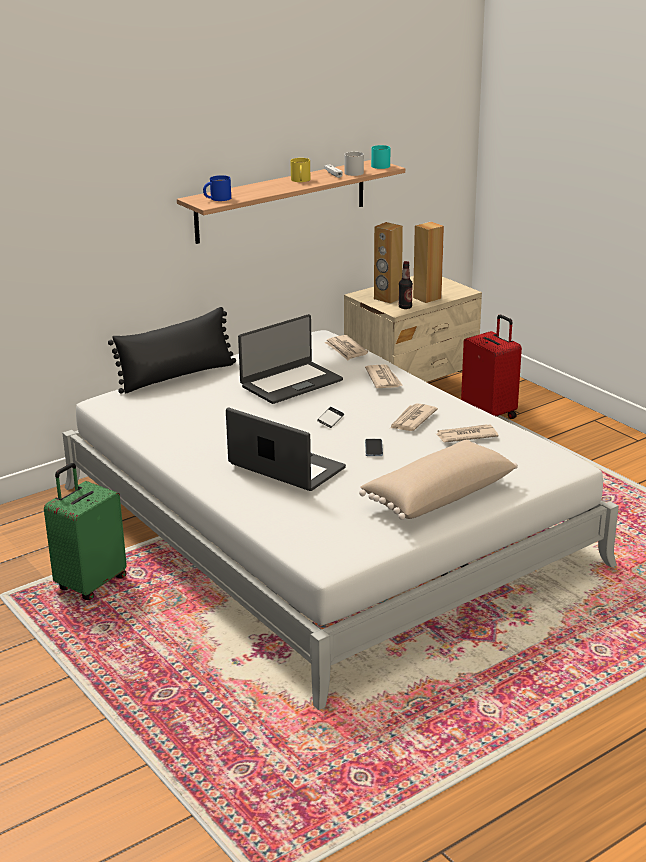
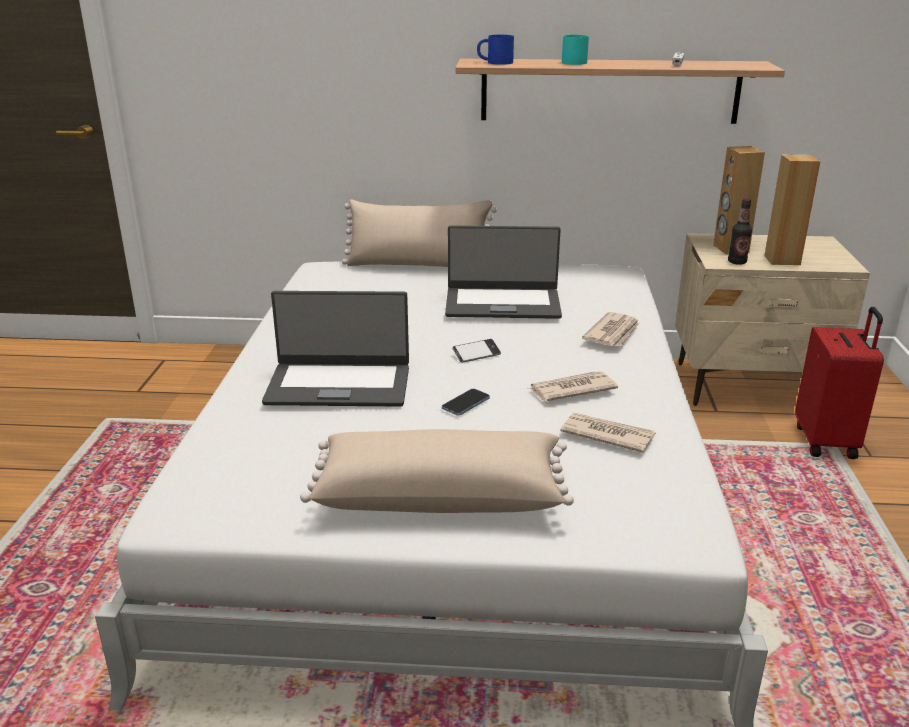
camera: 40 degrees right, 0 degrees up
green suitcase [44,463,127,600] -> none
black pillow [108,307,236,394] -> beige pillow [342,199,497,267]
laptop [226,407,346,491] -> laptop turned 105 degrees clockwise [262,291,409,407]
yellow mug [290,158,310,182] -> none
newspaper [324,335,368,360] -> none
white mug [345,152,364,176] -> none
turquoise mug [371,145,390,169] -> turquoise mug moved to [562,35,589,65]

